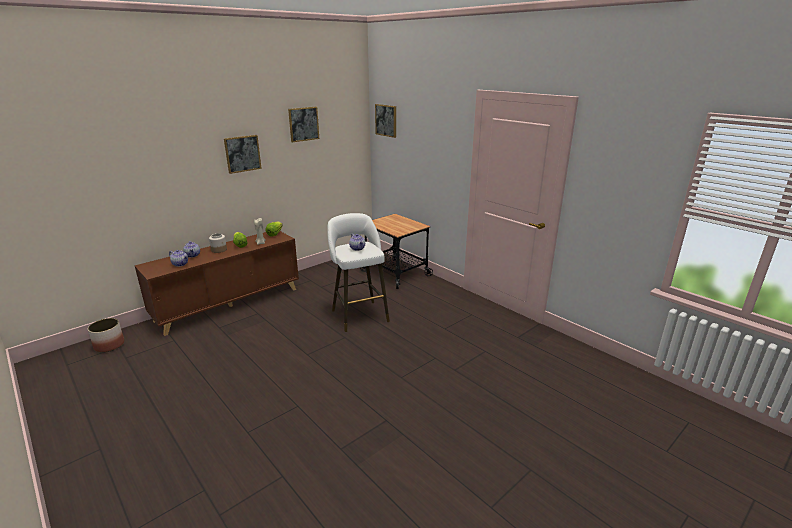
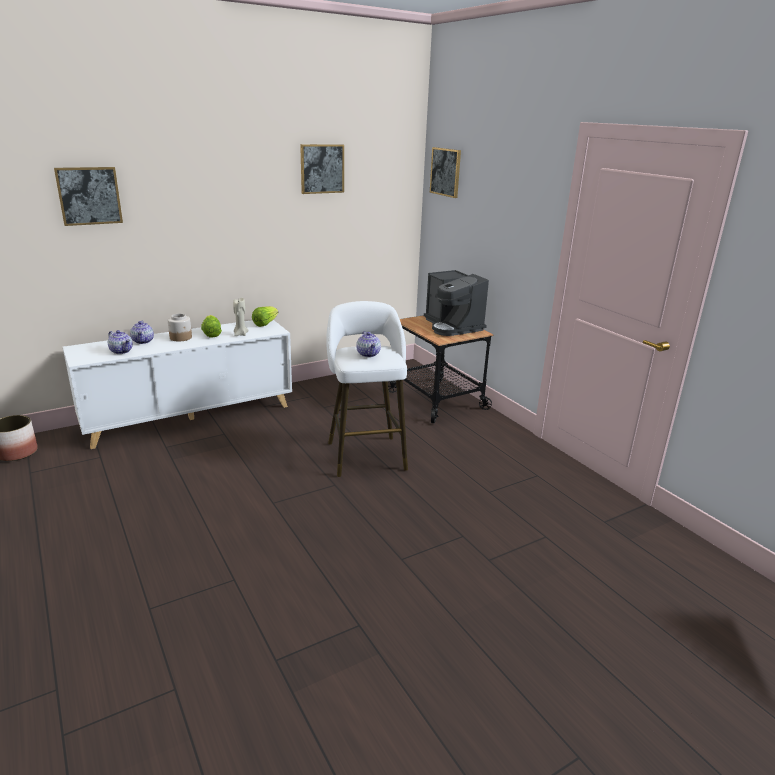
camera: 10 degrees right, 0 degrees up
brown cabinet [135,231,299,336] -> white cabinet [63,320,292,449]
picture [224,135,262,174] -> picture moved to [54,167,123,226]
none -> coffee machine [424,270,489,336]

